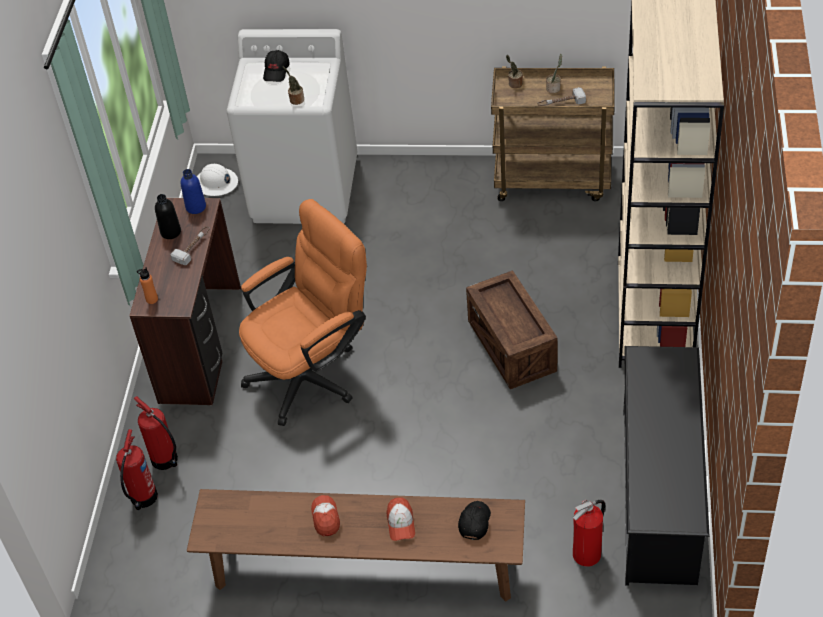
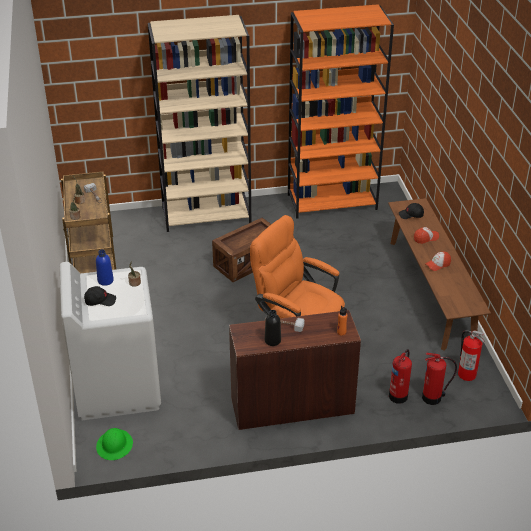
camera: 110 degrees left, 10 degrees down
blue bottle [181,169,206,214] -> blue bottle moved to [96,250,114,286]
white hard hat [197,164,238,196] -> green hard hat [96,428,133,460]
fire extinguisher [573,500,605,567] -> fire extinguisher moved to [458,330,485,381]
black shoe rack [623,346,710,586] -> orange bookcase [288,4,394,219]

